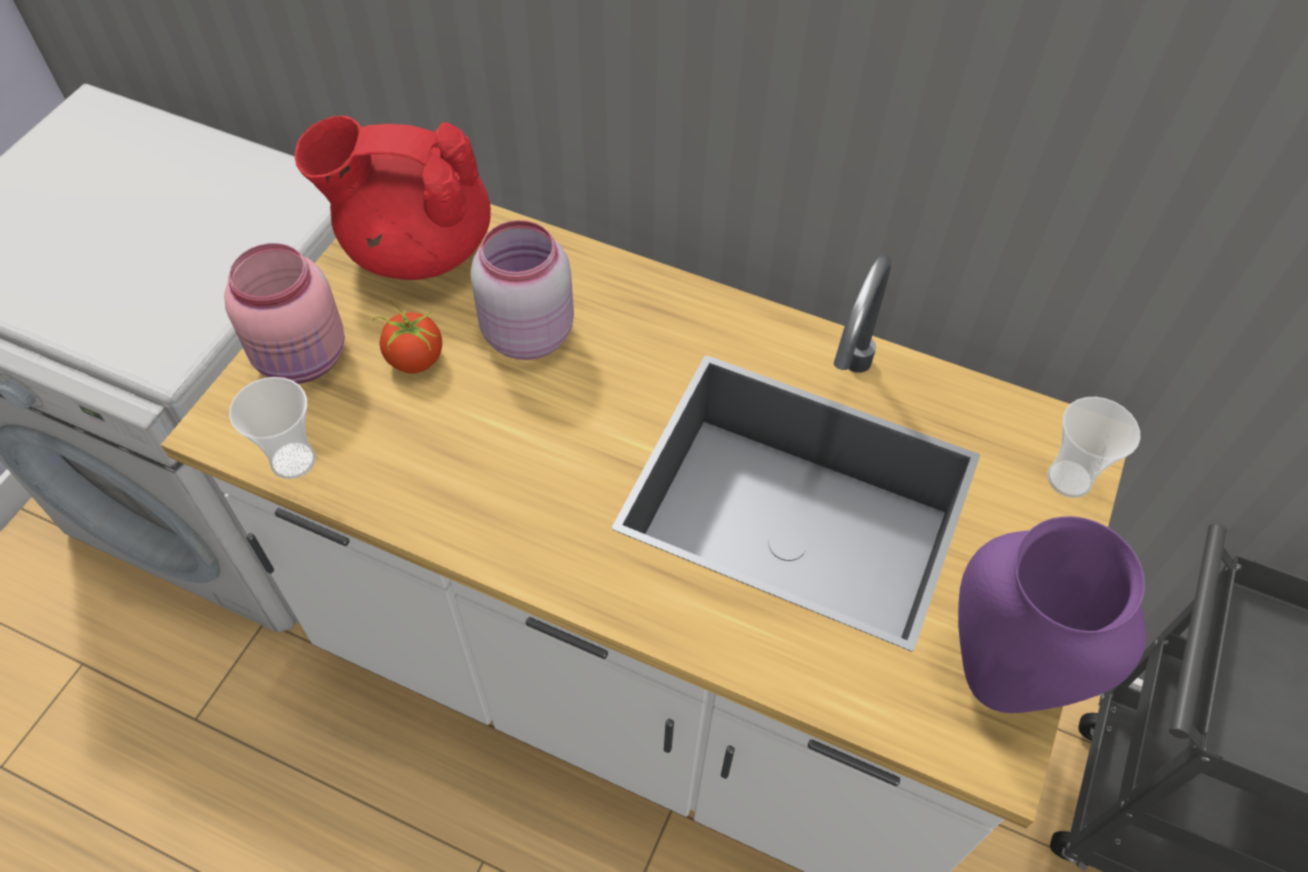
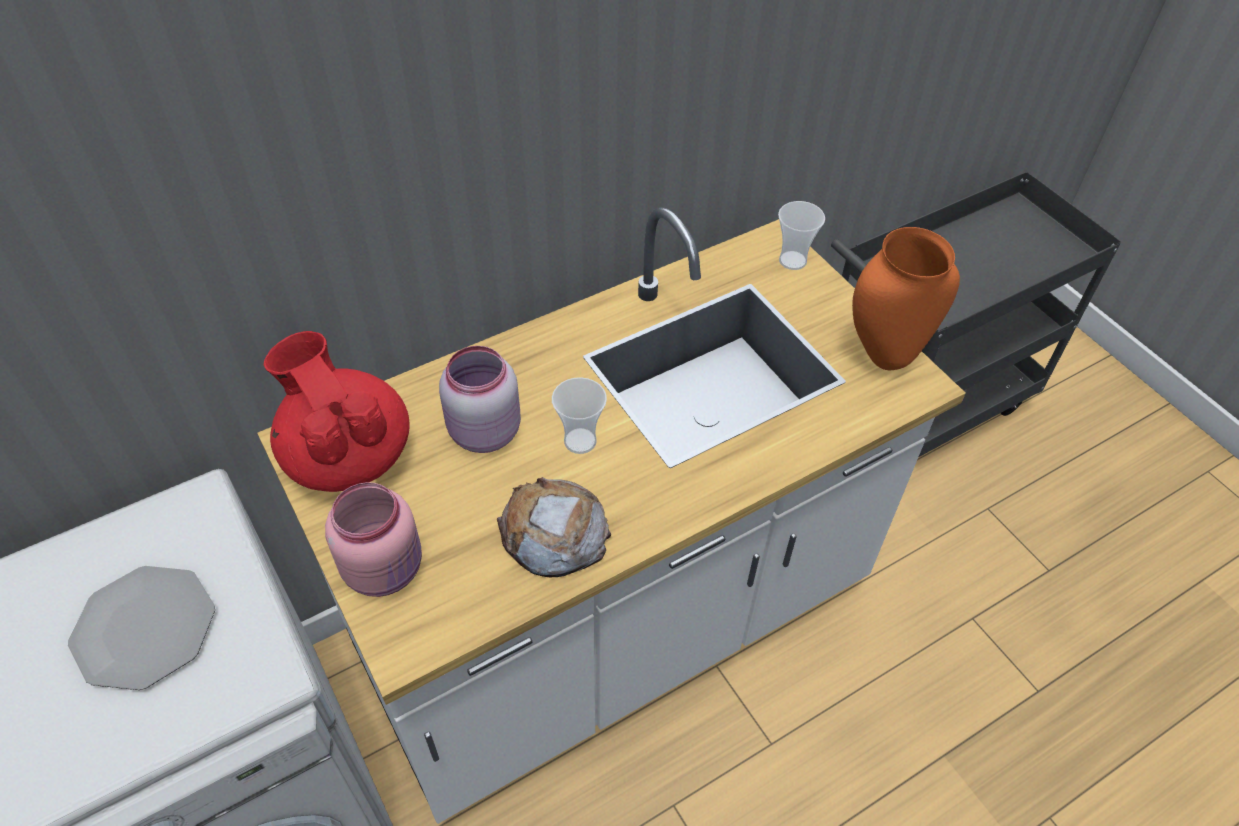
camera: 55 degrees left, 5 degrees down
cup [229,377,316,479] -> cup moved to [552,377,607,454]
red teapot [295,116,491,280] -> red teapot turned 105 degrees clockwise [264,331,410,492]
tomato [373,300,442,374] -> none
purple vase [958,516,1146,713] -> orange vase [852,227,960,370]
none -> plate [68,566,215,690]
none -> bread [497,477,611,577]

